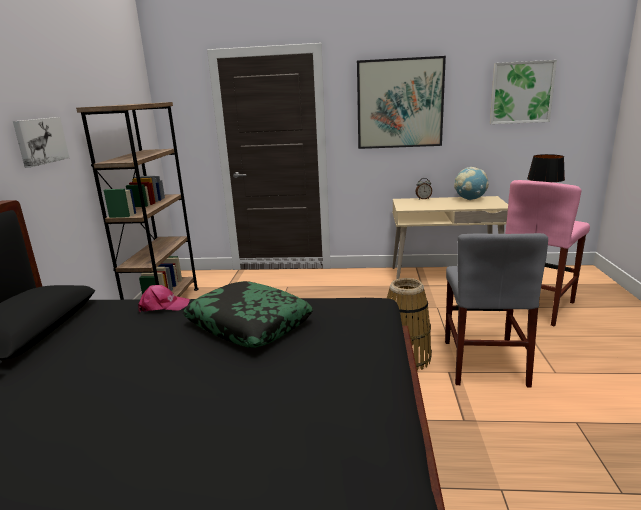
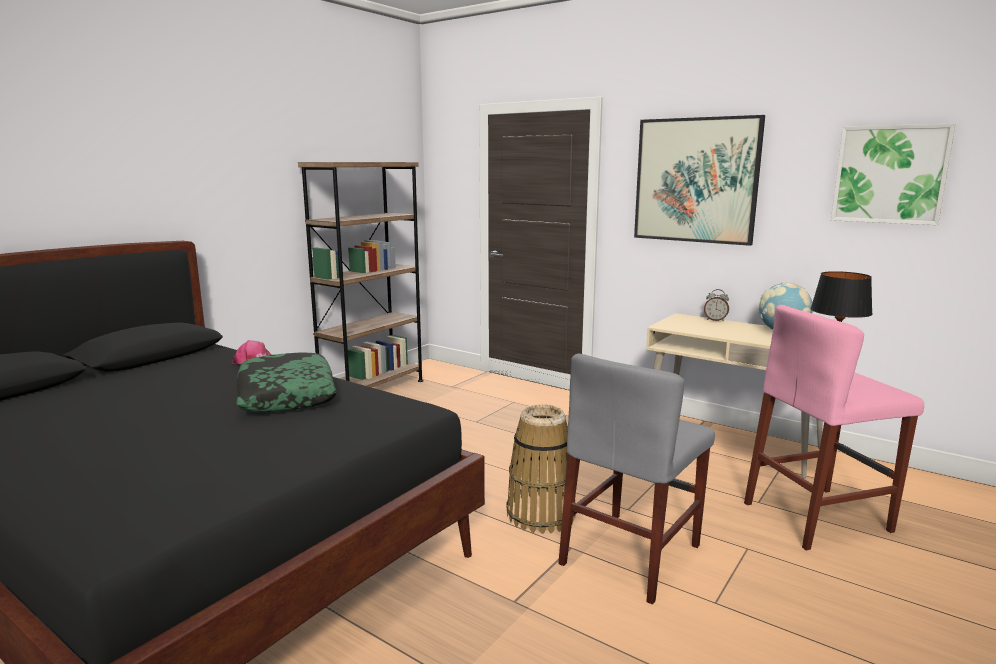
camera: 30 degrees right, 5 degrees down
picture [13,117,69,168] -> none

